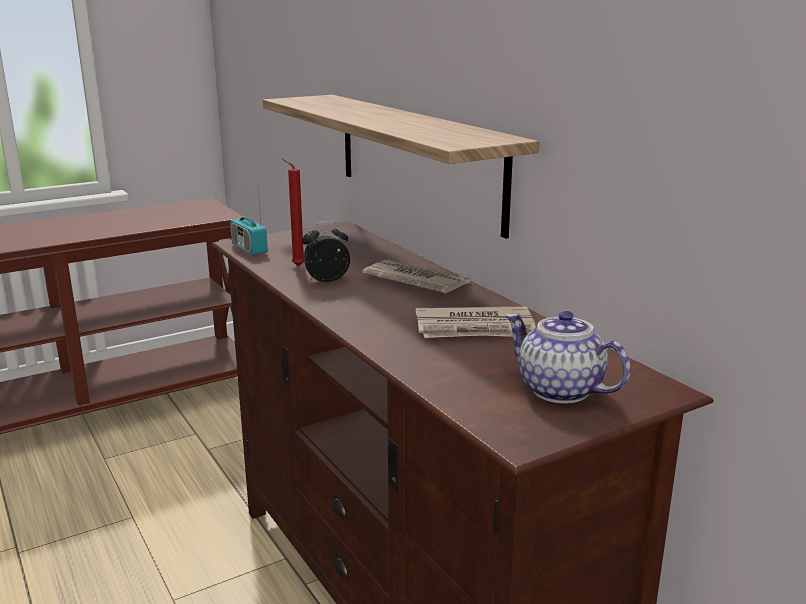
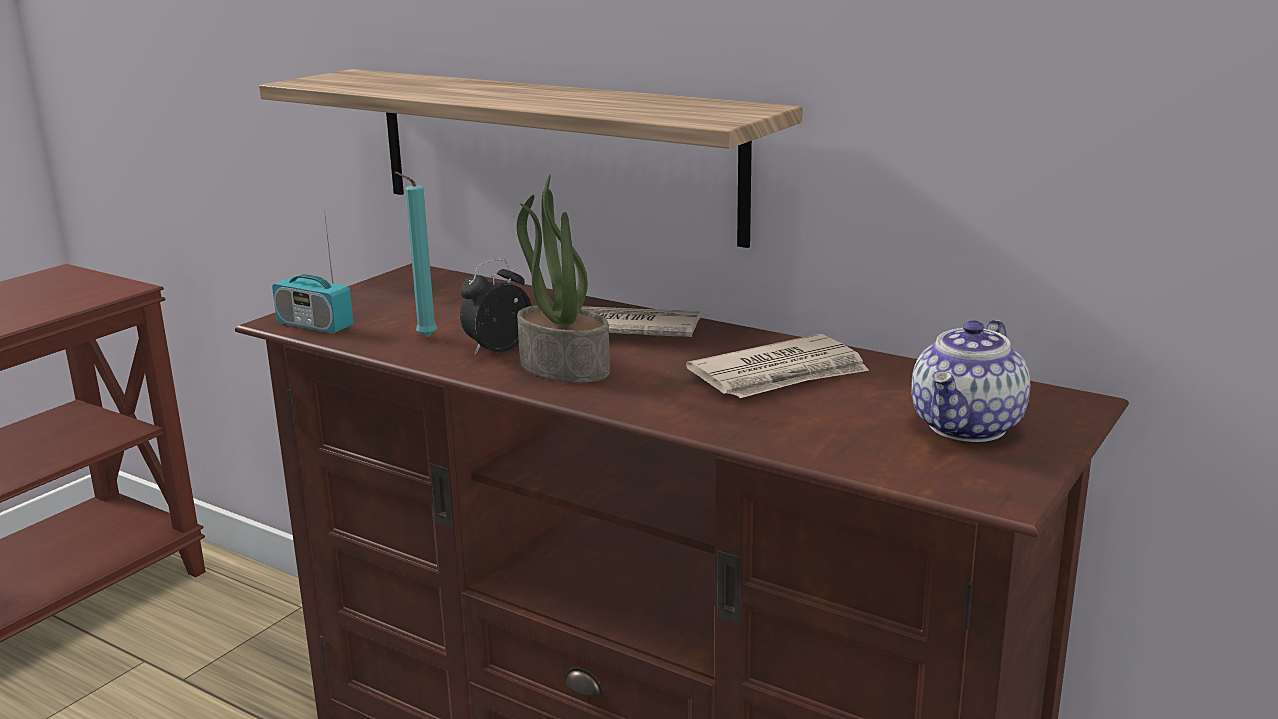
camera: 25 degrees left, 0 degrees up
red candle [282,158,305,266] -> turquoise candle [395,172,437,337]
teapot [505,310,630,404] -> teapot turned 75 degrees counterclockwise [911,320,1030,442]
none -> potted plant [516,175,610,383]

